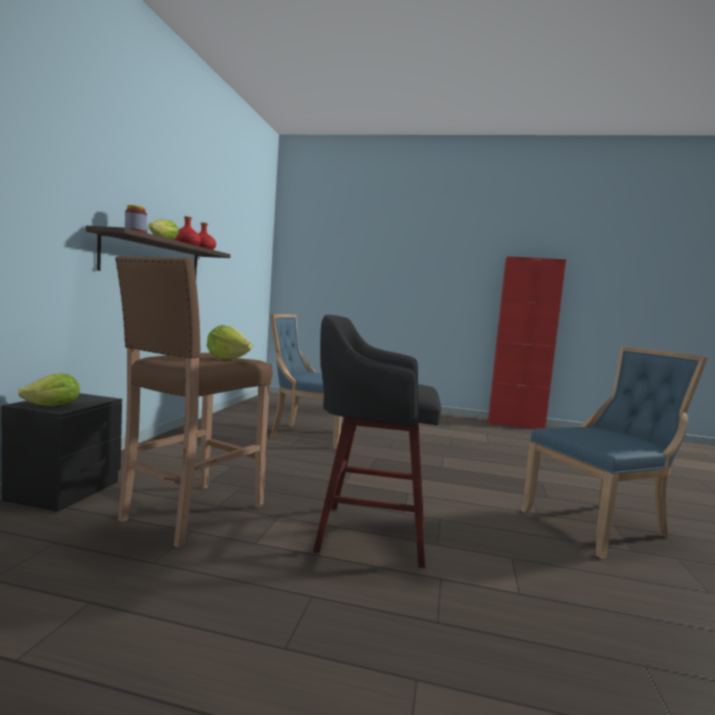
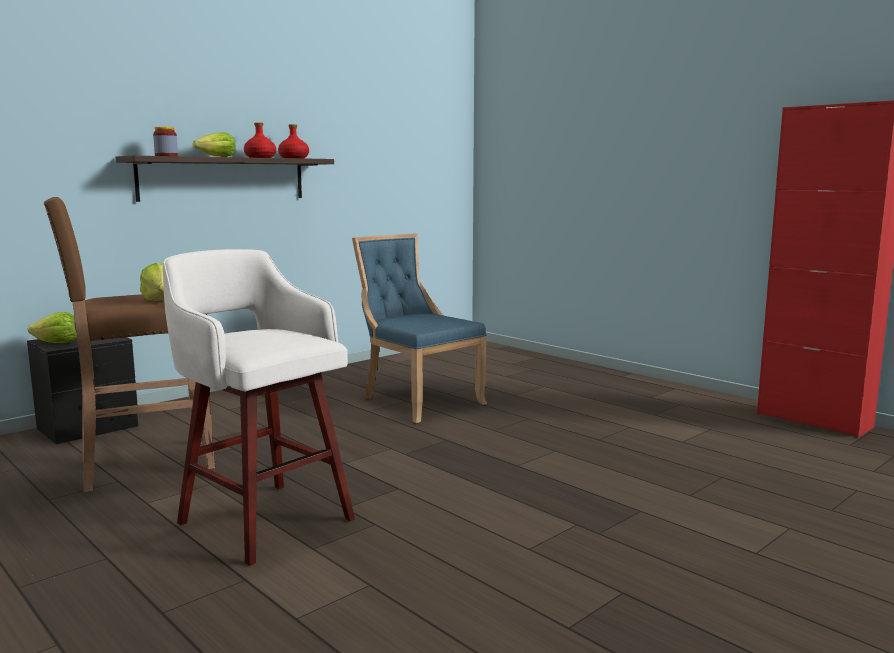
camera: 35 degrees right, 5 degrees up
black stool [313,315,441,568] -> white stool [163,249,355,566]
blue chair [520,346,708,559] -> none

